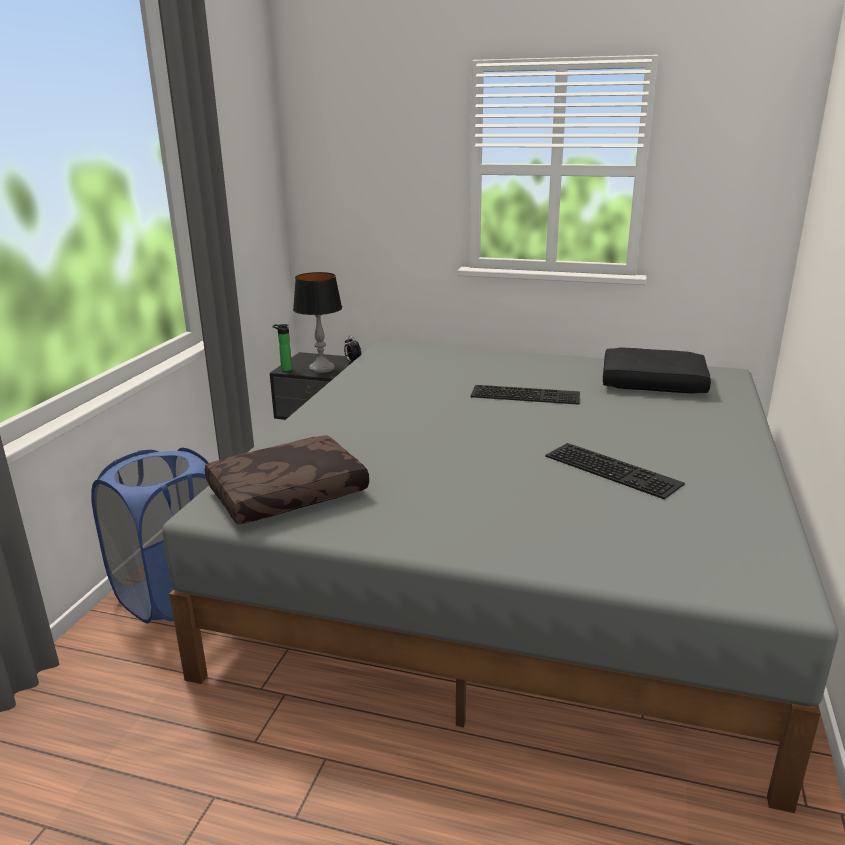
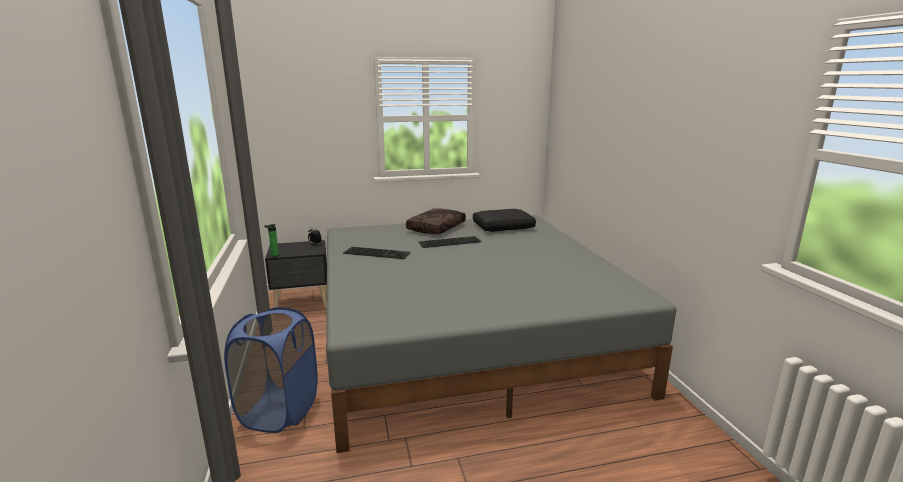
camera: 30 degrees left, 5 degrees down
brown pillow [204,435,369,524] -> brown pillow moved to [406,208,466,234]
table lamp [293,272,342,373] -> none
keyboard [545,443,685,499] -> keyboard moved to [343,247,411,259]

